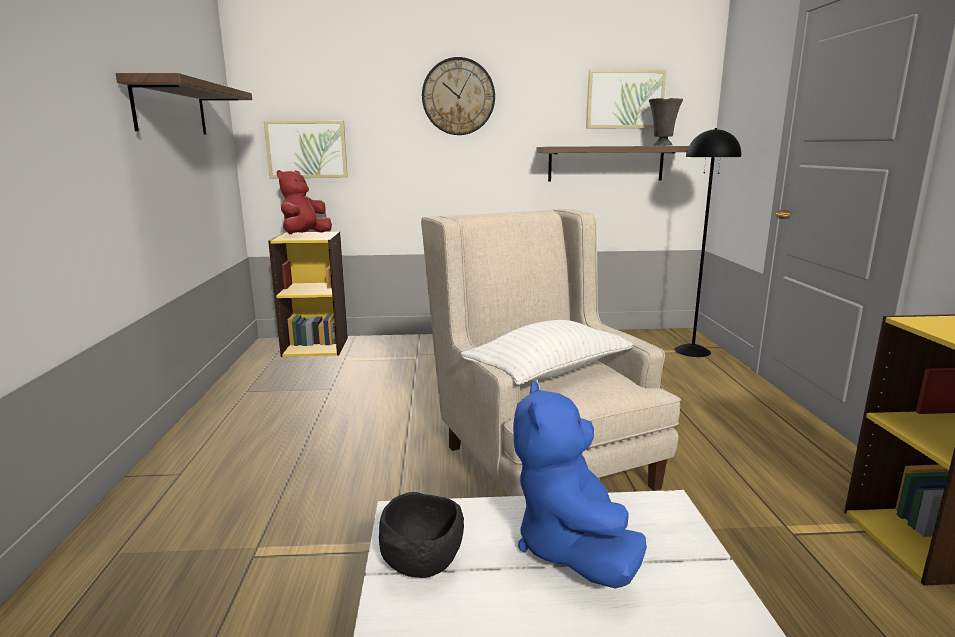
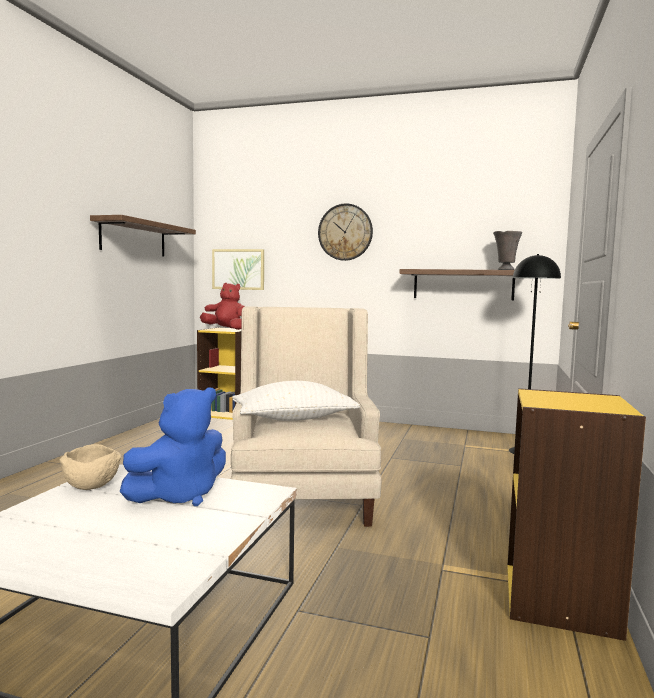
camera: 20 degrees right, 10 degrees down
red plush toy [277,170,332,234] -> red plush toy turned 60 degrees clockwise [200,283,245,330]
black bowl [379,492,464,578] -> beige bowl [59,444,122,490]
blue plush toy [513,381,647,589] -> blue plush toy turned 150 degrees counterclockwise [120,388,226,506]
picture [586,70,666,128] -> none

